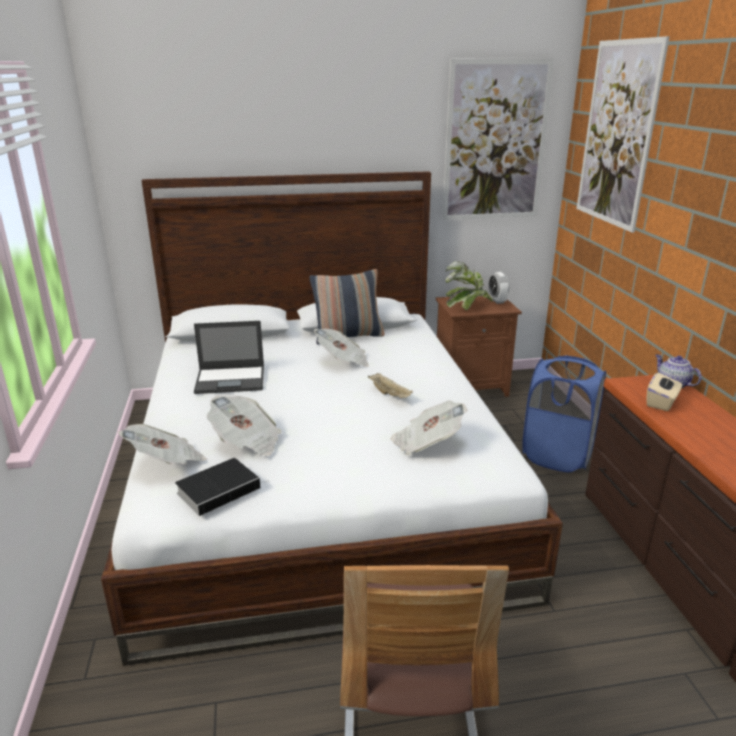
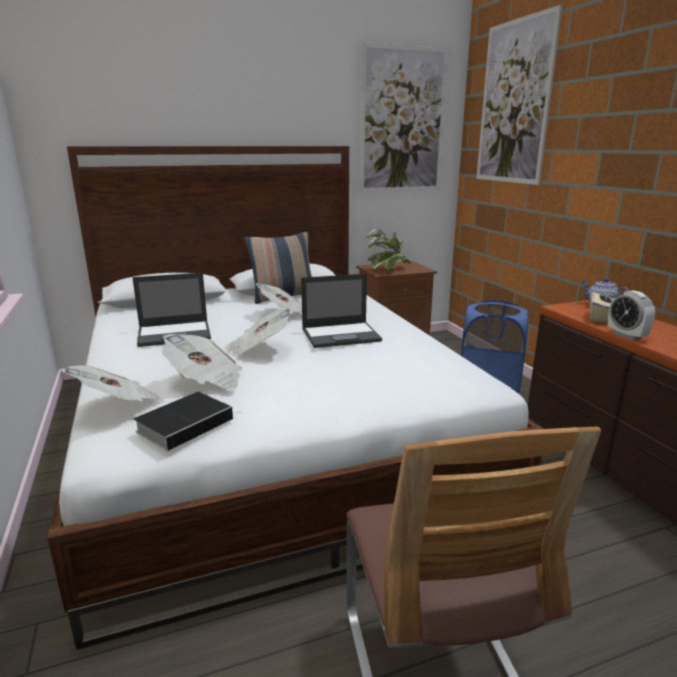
camera: 10 degrees left, 5 degrees down
beige tray [368,373,413,398] -> laptop [301,274,382,348]
newspaper [391,400,467,455] -> newspaper moved to [225,308,293,356]
alarm clock [489,272,510,304] -> alarm clock moved to [608,290,655,340]

